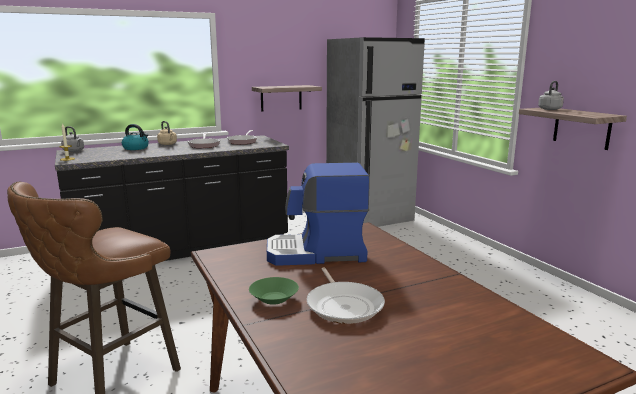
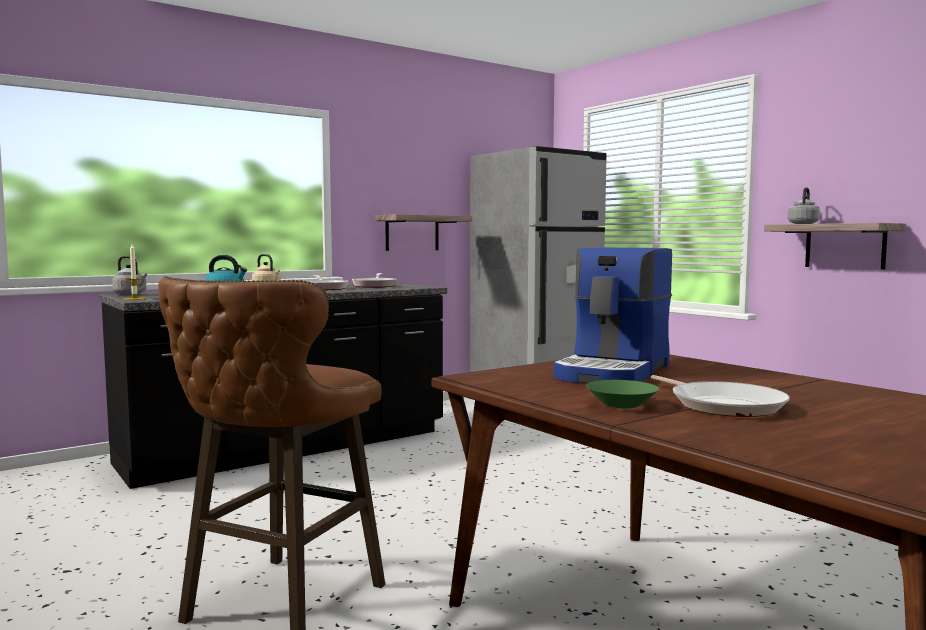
camera: 10 degrees left, 10 degrees down
coffee machine [267,163,370,266] -> coffee machine turned 45 degrees counterclockwise [554,248,672,383]

